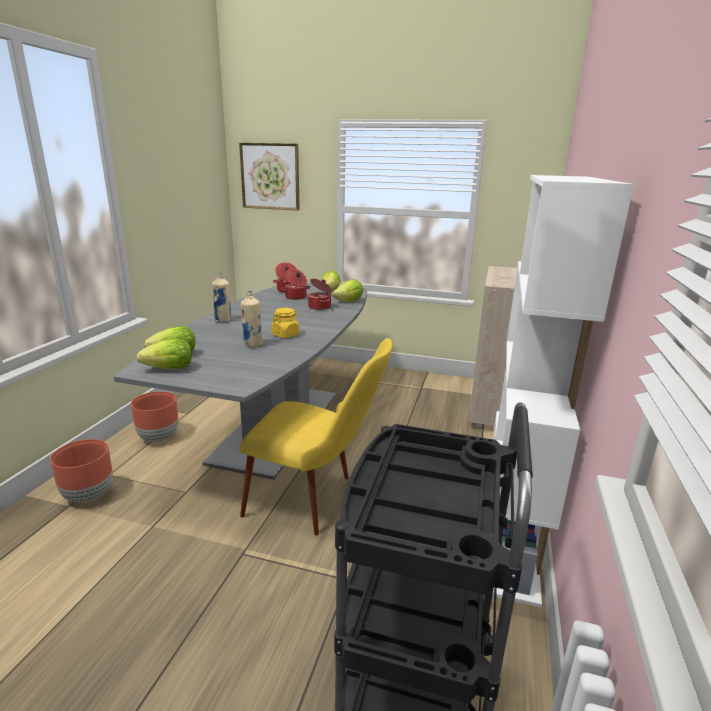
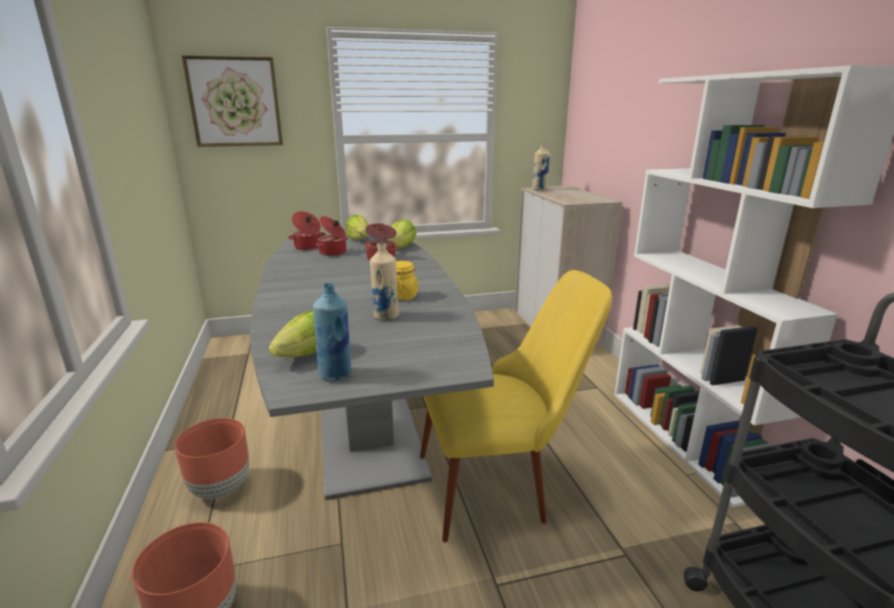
camera: 30 degrees left, 0 degrees up
lettuce [136,339,192,369] -> blue bottle [313,283,351,380]
beige bottle [212,272,231,323] -> beige bottle moved to [532,144,550,190]

